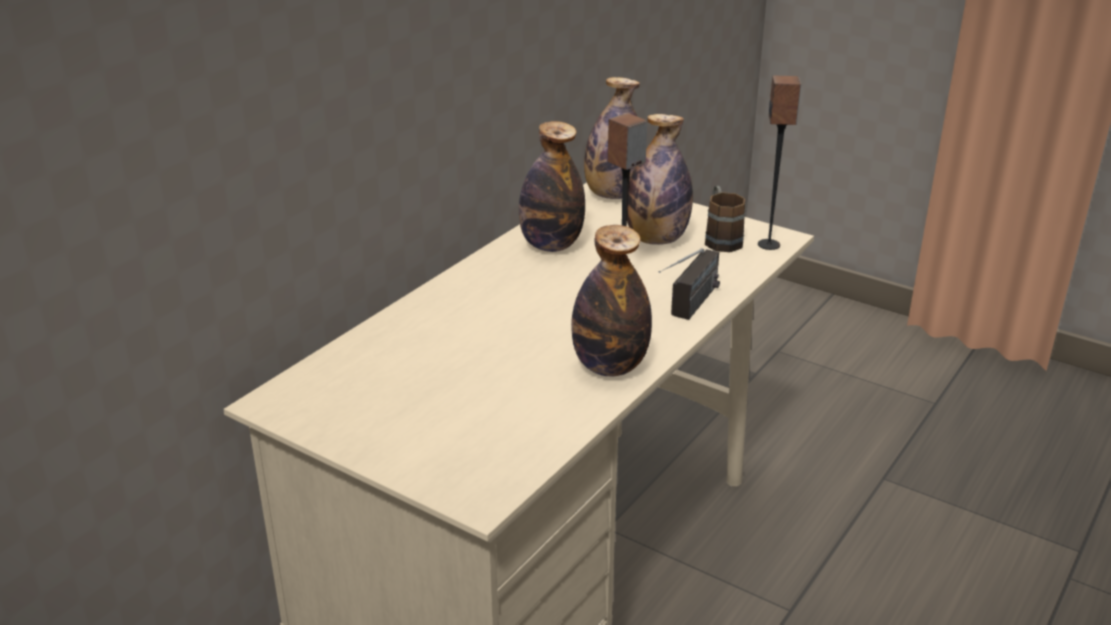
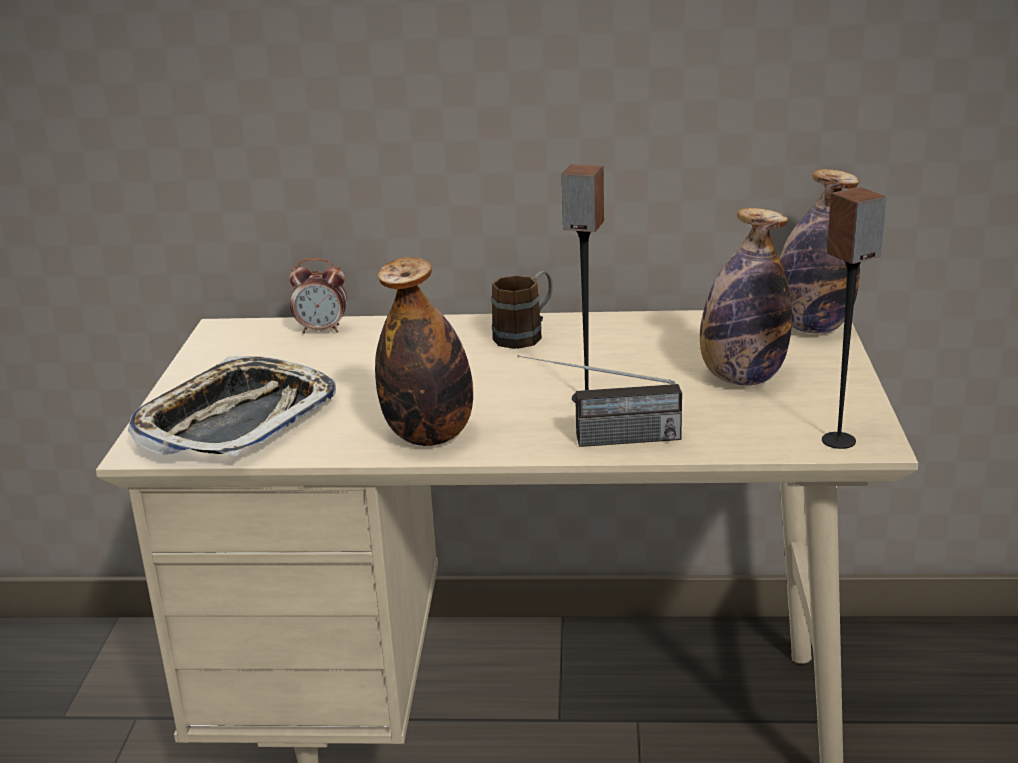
camera: 60 degrees right, 5 degrees down
bottle [519,121,585,252] -> none
brown mug [705,186,746,252] -> brown mug moved to [491,271,553,349]
none -> tray [128,356,336,457]
none -> alarm clock [289,258,347,334]

